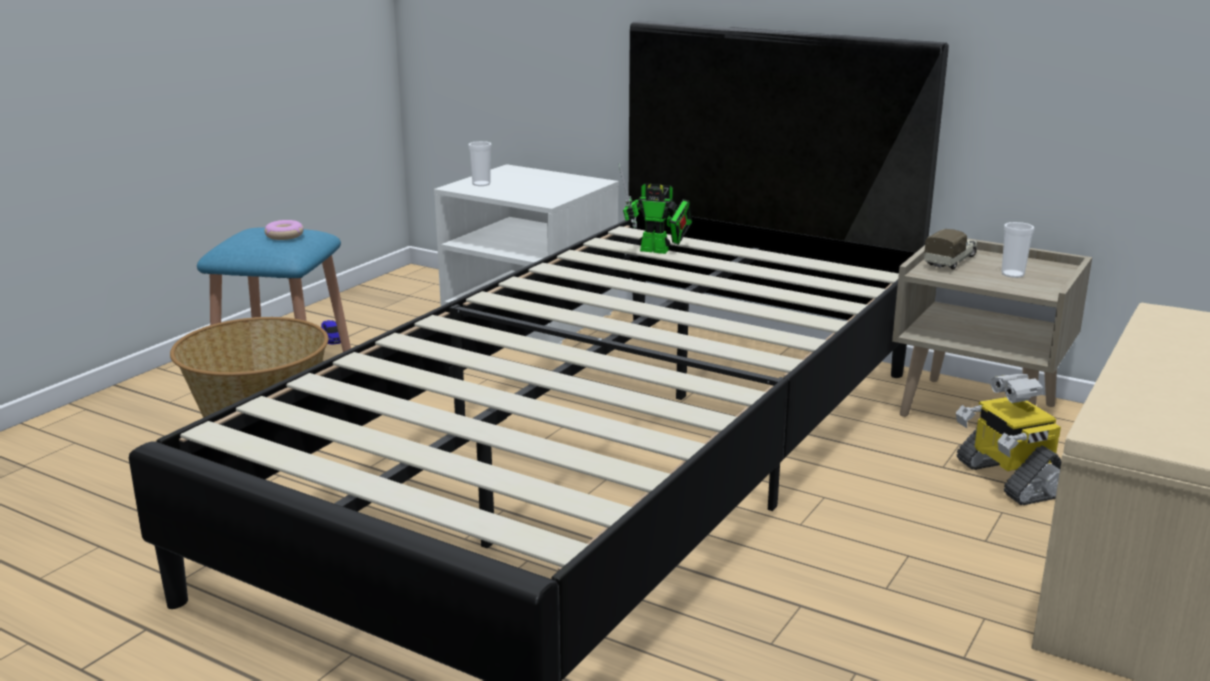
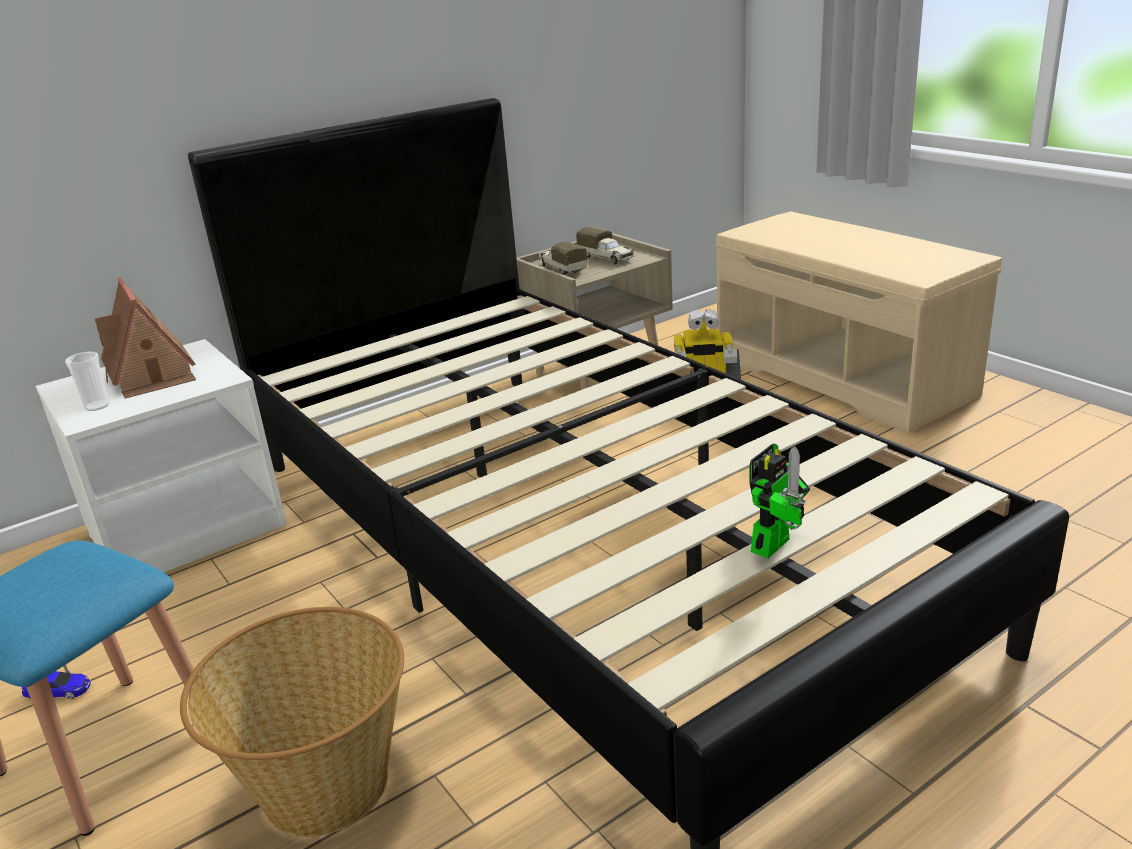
camera: 65 degrees left, 5 degrees up
donut [264,220,304,240] -> none
toy robot [619,163,692,254] -> toy robot moved to [749,444,810,558]
cup [1001,222,1035,278] -> toy truck [576,227,634,265]
none -> toy house [95,277,196,399]

